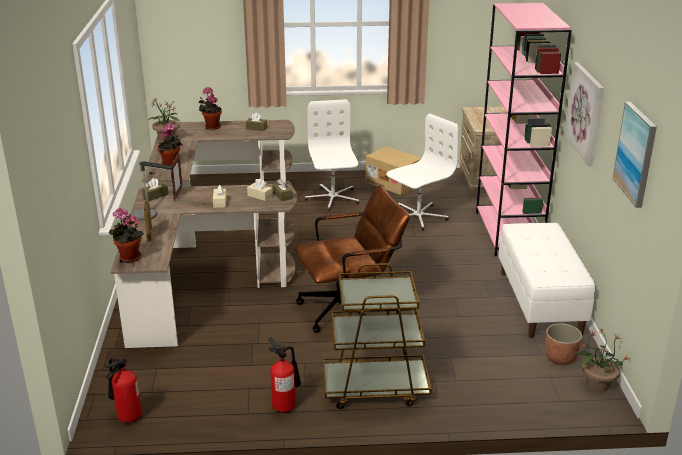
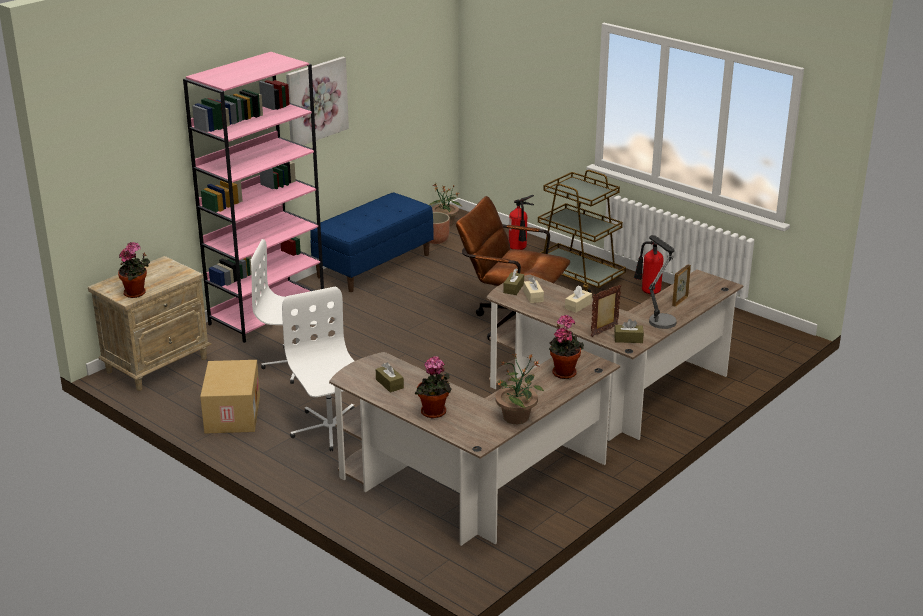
camera: 135 degrees left, 0 degrees up
fire extinguisher [104,358,142,423] -> fire extinguisher moved to [509,195,534,250]
potted plant [109,208,144,262] -> potted plant moved to [118,242,150,298]
white office chair [305,99,359,211] -> white office chair turned 120 degrees clockwise [282,286,355,451]
white bench [498,223,595,338] -> blue bench [310,192,433,292]
picture [613,102,657,208] -> none

